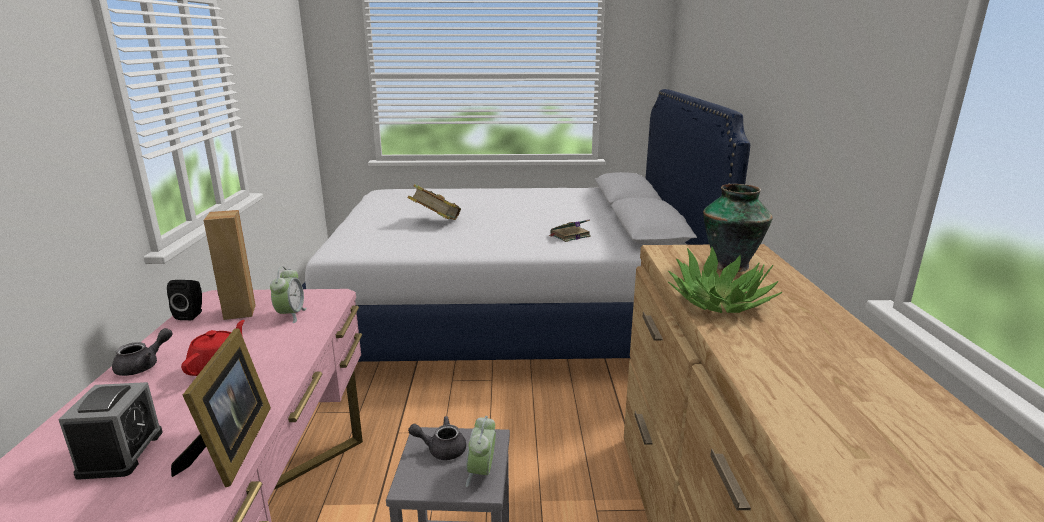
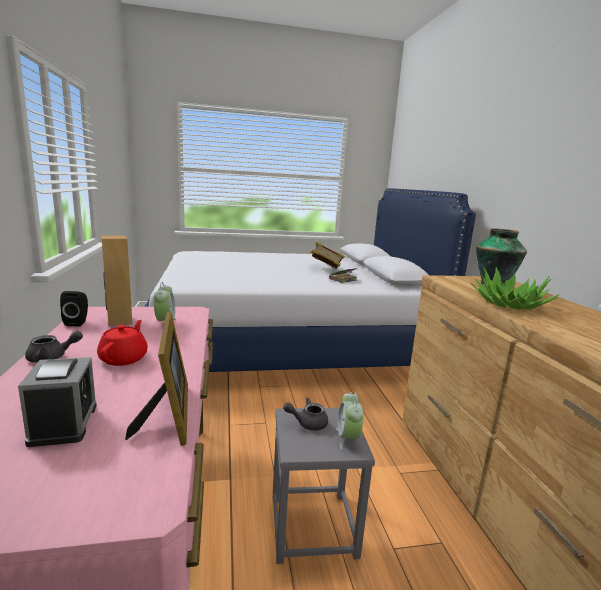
camera: 10 degrees left, 5 degrees down
grey teapot [112,328,173,376] -> grey teapot turned 45 degrees clockwise [25,331,83,363]
book [407,184,461,220] -> book moved to [310,242,345,269]

